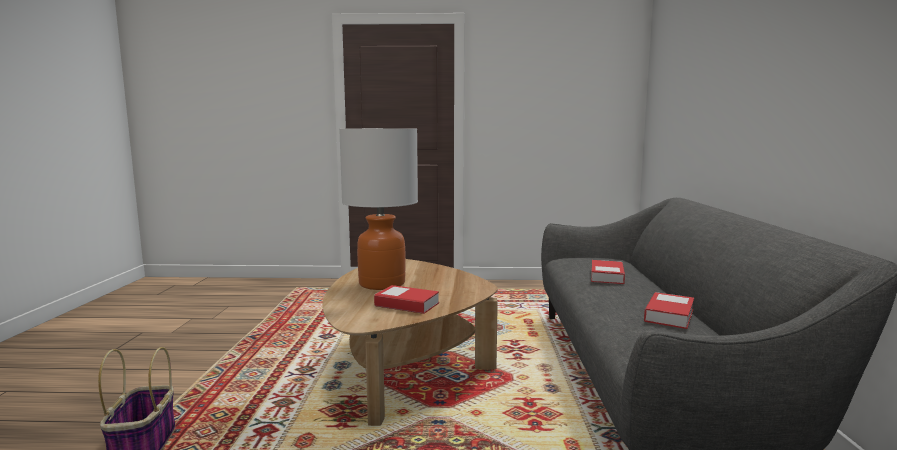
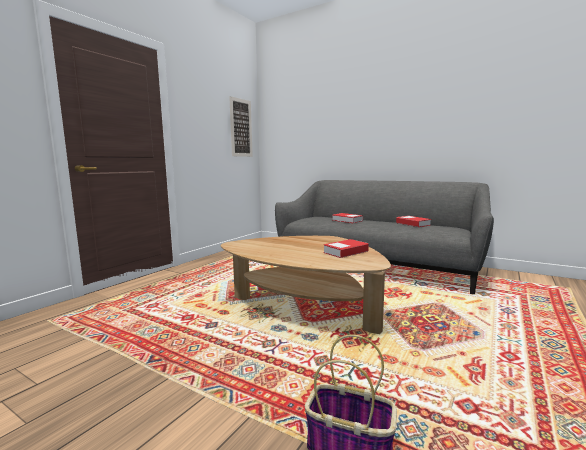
camera: 60 degrees left, 0 degrees up
table lamp [339,128,418,290] -> none
none -> picture [229,96,253,157]

